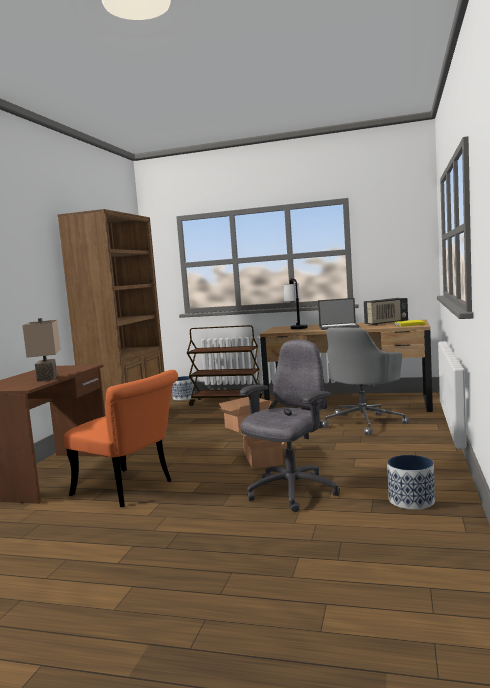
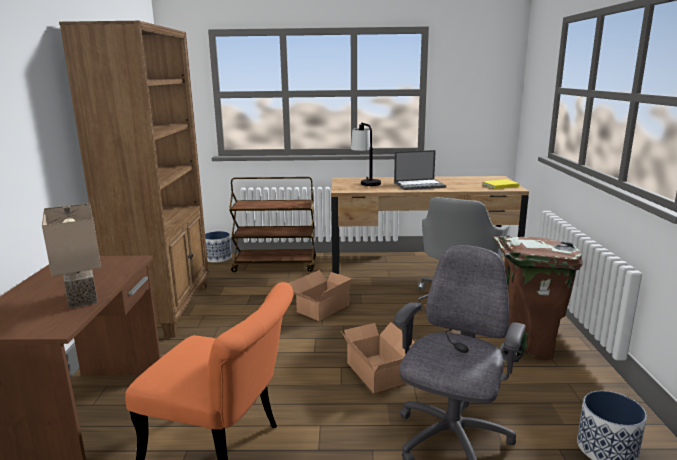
camera: 15 degrees left, 10 degrees up
radio [364,298,408,325] -> none
none -> brown trash can [493,236,583,363]

